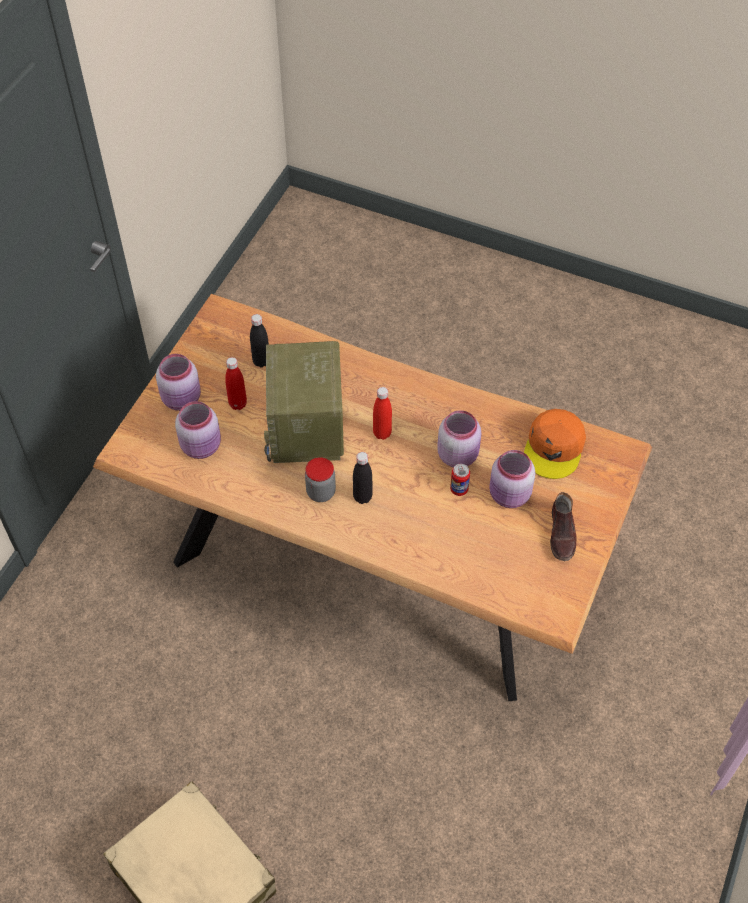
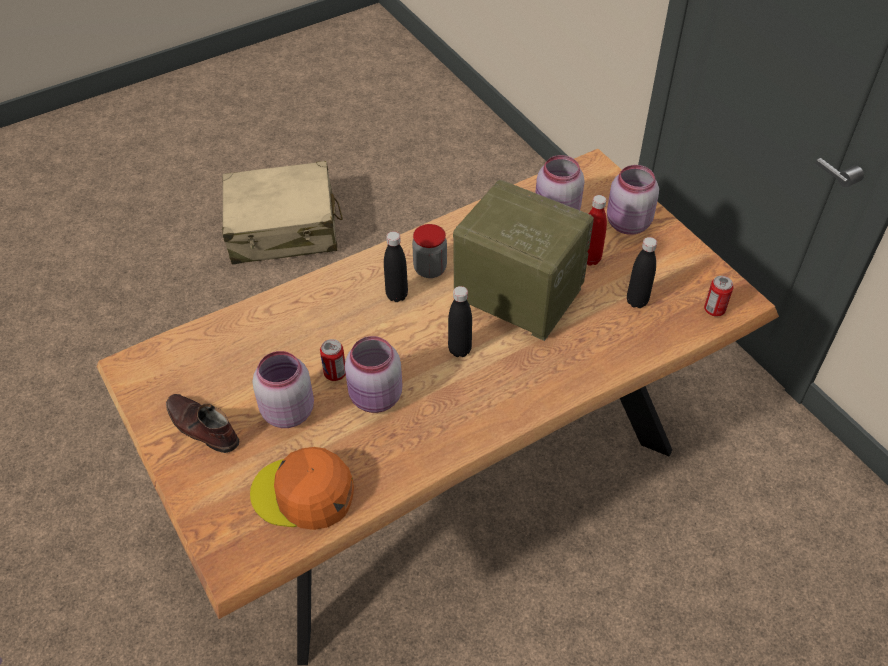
camera: 125 degrees right, 5 degrees down
red bottle [373,387,392,440] -> black bottle [448,286,472,357]
orange cap [524,409,586,479] -> orange cap turned 45 degrees counterclockwise [250,447,354,530]
none -> can [704,276,733,317]

